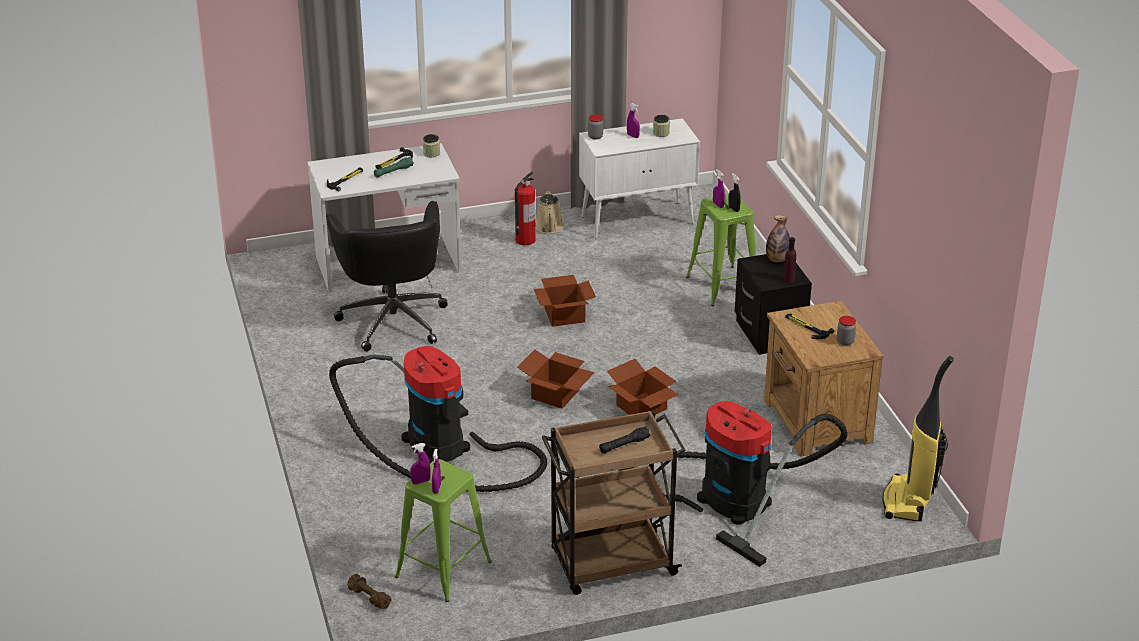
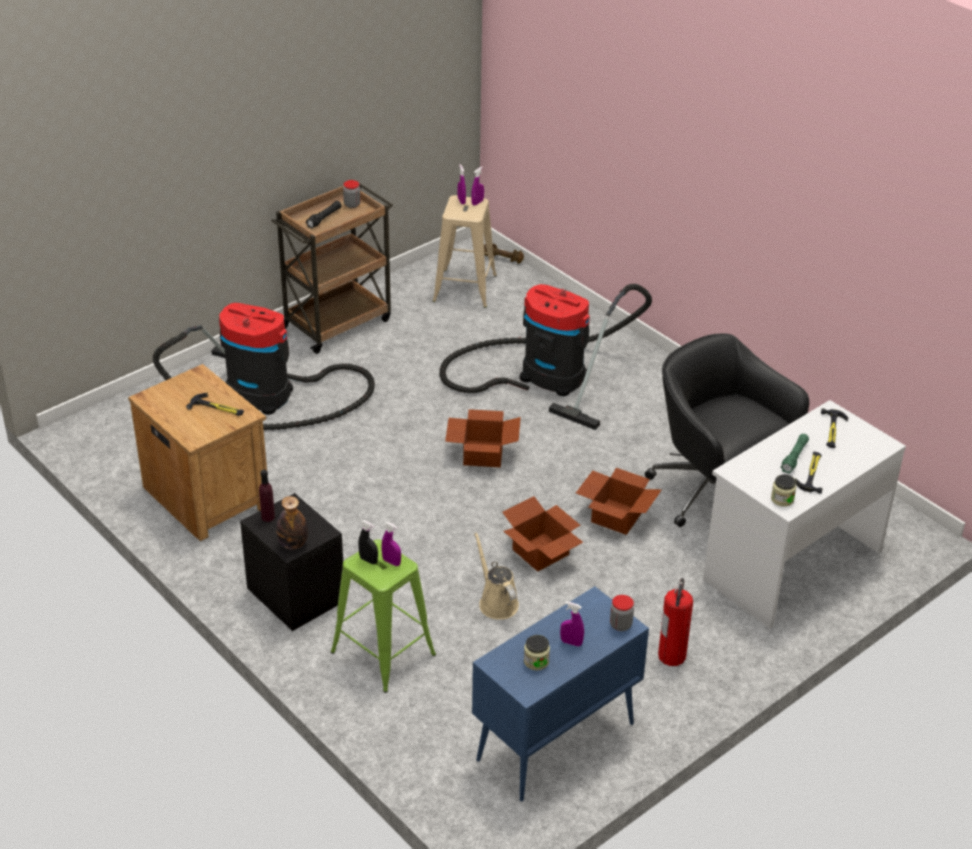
camera: 155 degrees right, 5 degrees up
green stool [395,459,492,602] -> beige stool [433,195,497,308]
beige watering can [535,190,564,234] -> beige watering can moved to [474,532,519,620]
white cabinet [579,118,700,239] -> blue cabinet [472,586,649,802]
cardboard box [607,359,679,415] -> cardboard box moved to [576,468,662,535]
jar [837,316,856,345] -> jar moved to [343,180,361,208]
vacuum cleaner [882,356,954,522] -> none

